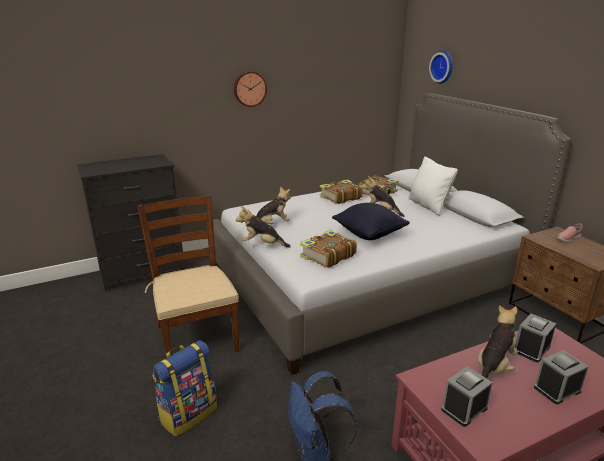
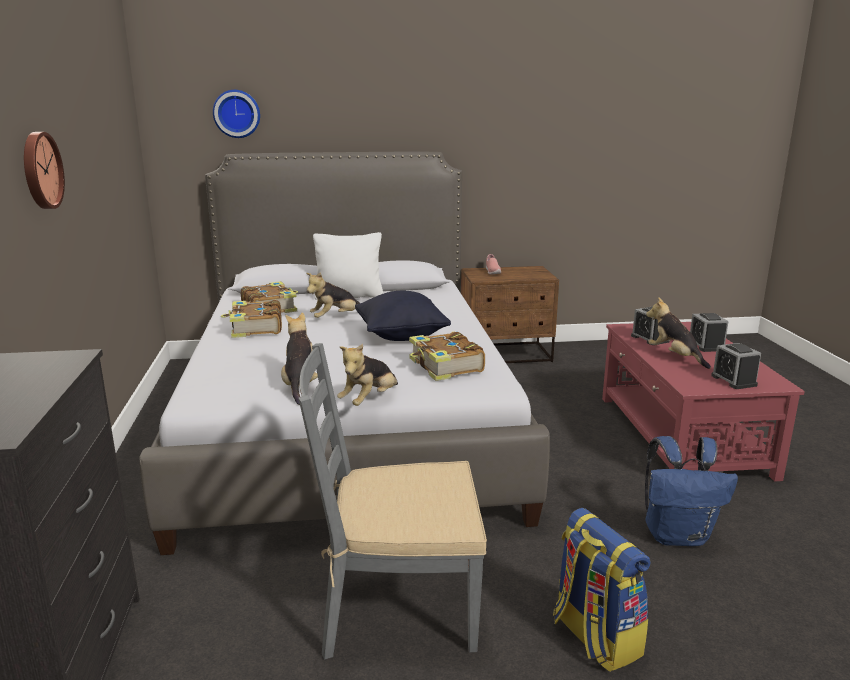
camera: 70 degrees left, 5 degrees down
brown chair [137,195,239,358] -> grey chair [298,343,487,660]

